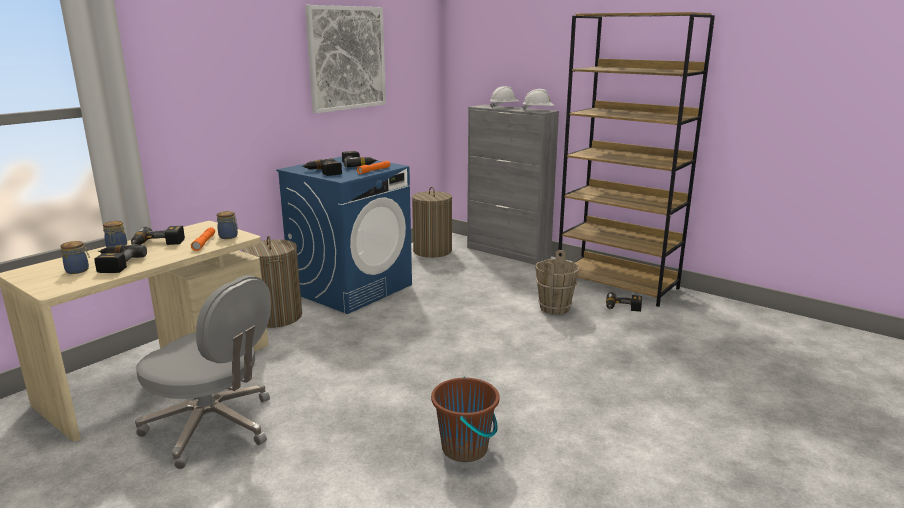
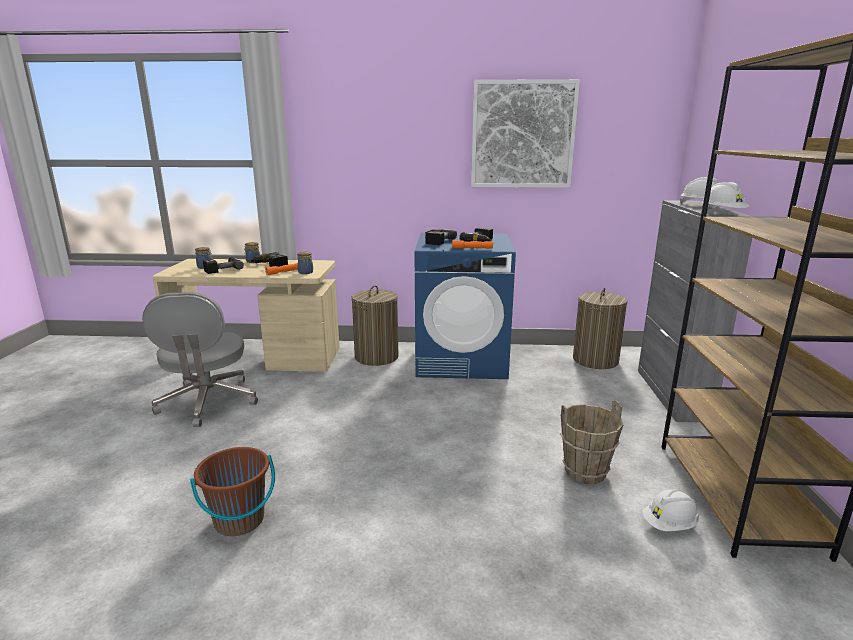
camera: 55 degrees right, 0 degrees up
power drill [606,292,642,312] -> white hard hat [642,489,699,531]

